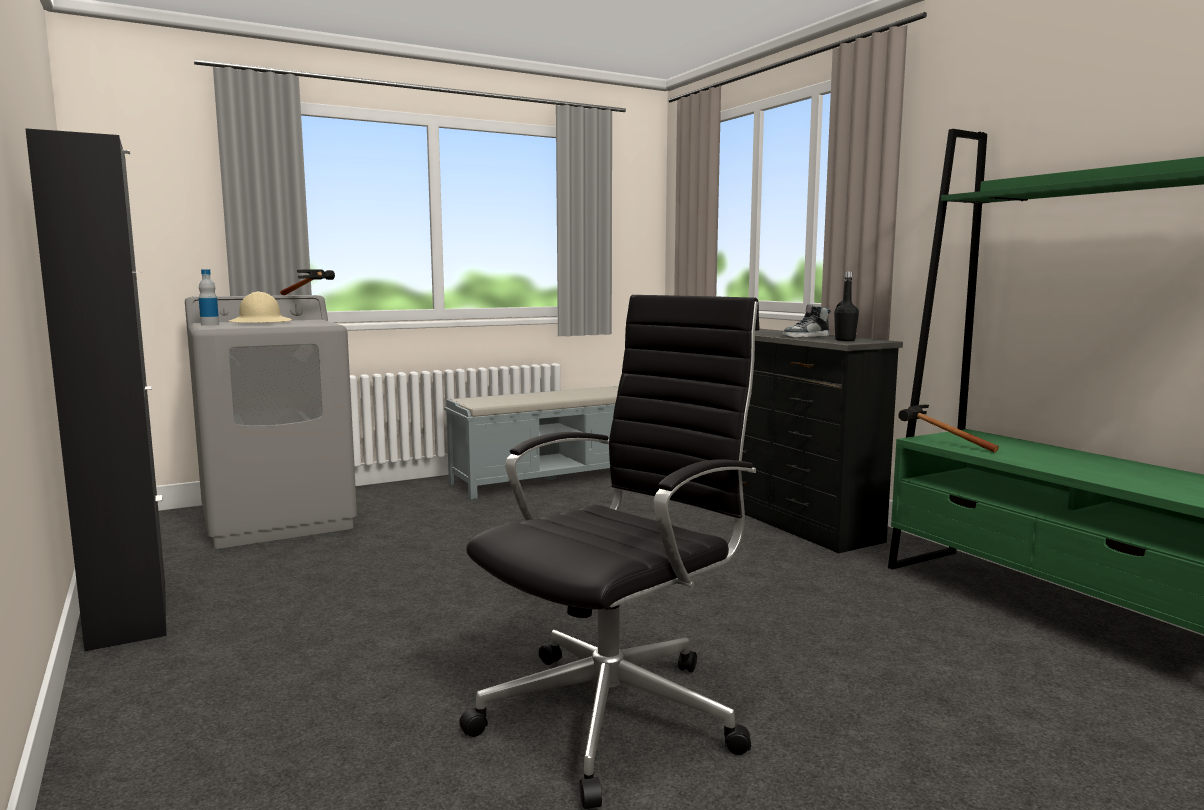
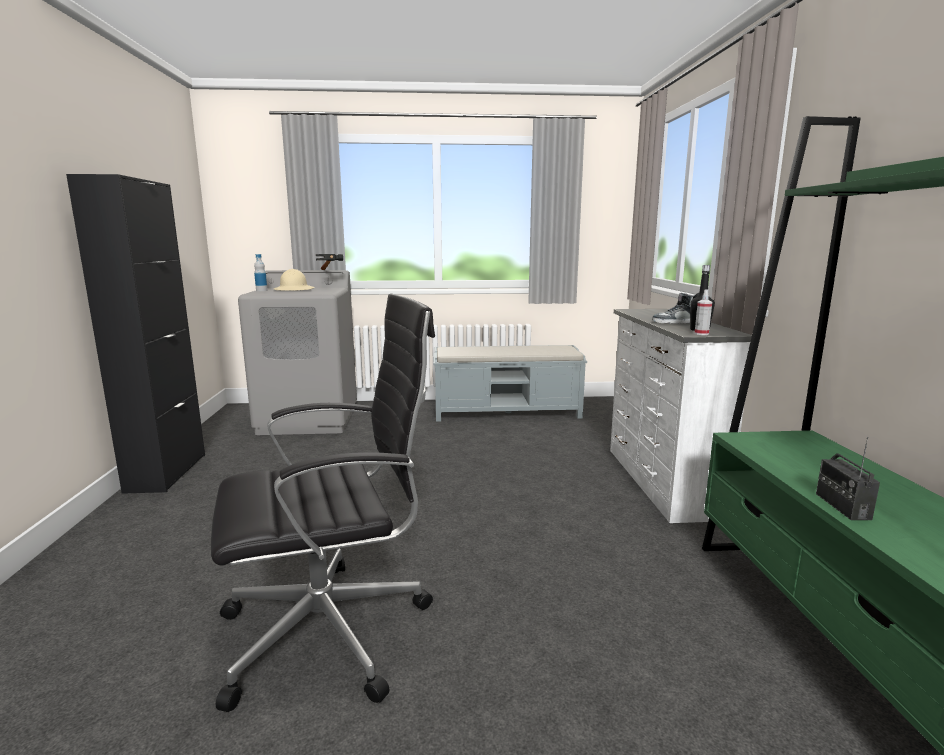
camera: 25 degrees right, 5 degrees up
black dresser [741,329,903,553] -> white dresser [610,309,752,523]
hammer [898,405,999,453] -> none
none -> spray bottle [694,289,712,335]
none -> radio [816,437,880,520]

